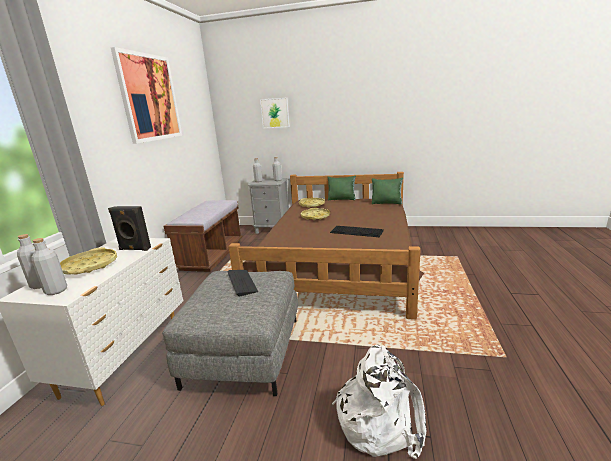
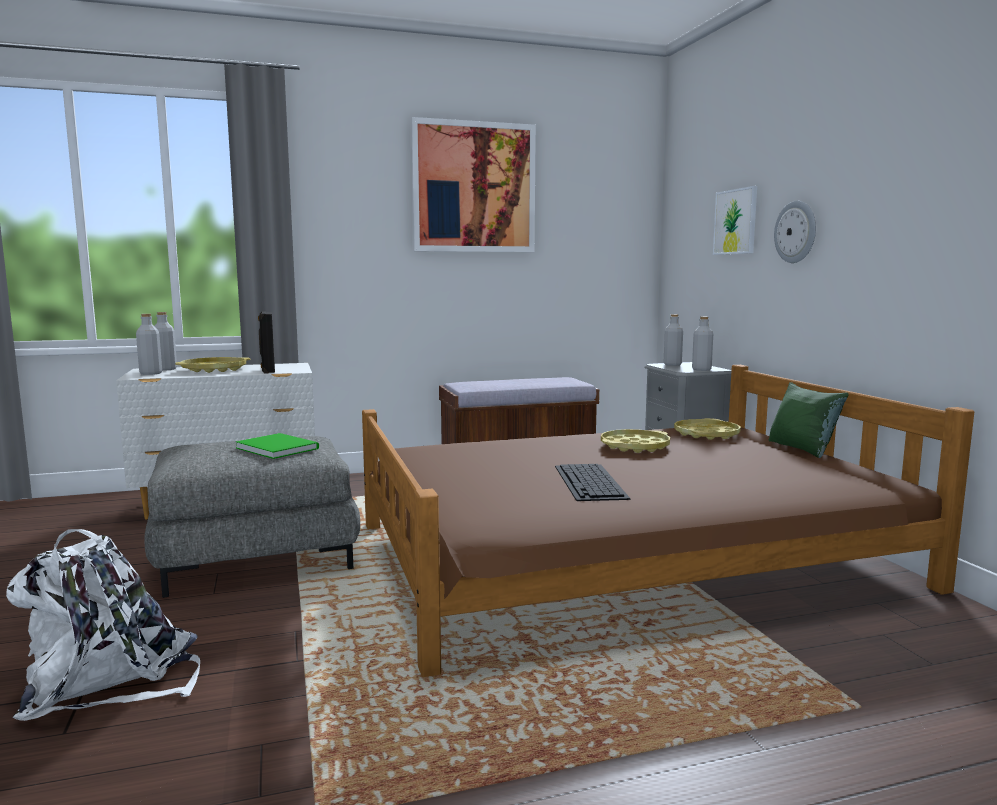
camera: 60 degrees right, 10 degrees down
keyboard [228,270,258,297] -> green book [236,433,319,459]
green pillow [372,178,403,205] -> none
none -> wall clock [774,201,816,263]

